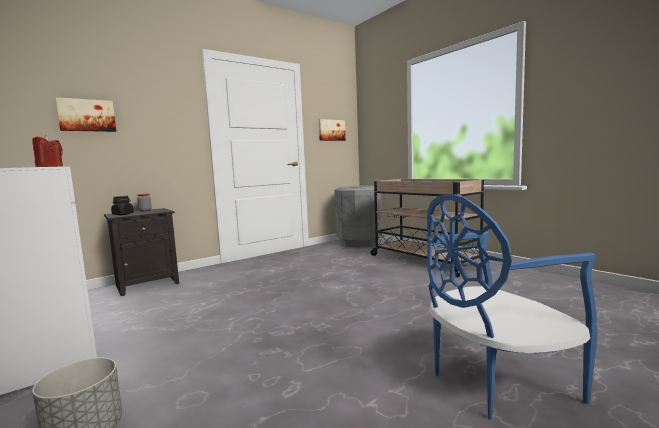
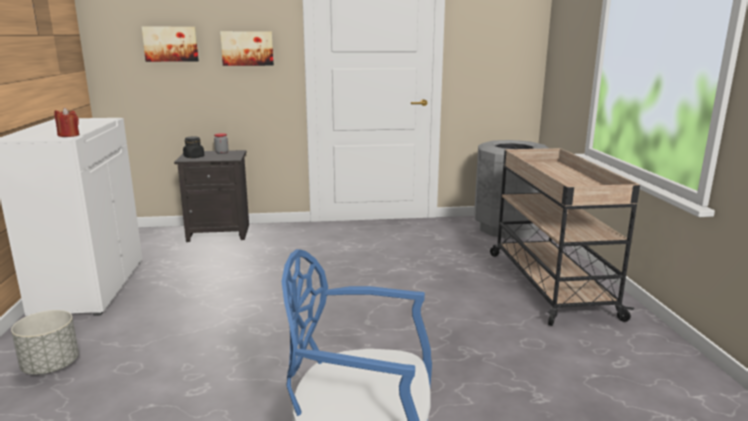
camera: 30 degrees right, 10 degrees up
picture [319,119,346,141] -> picture moved to [220,31,274,66]

